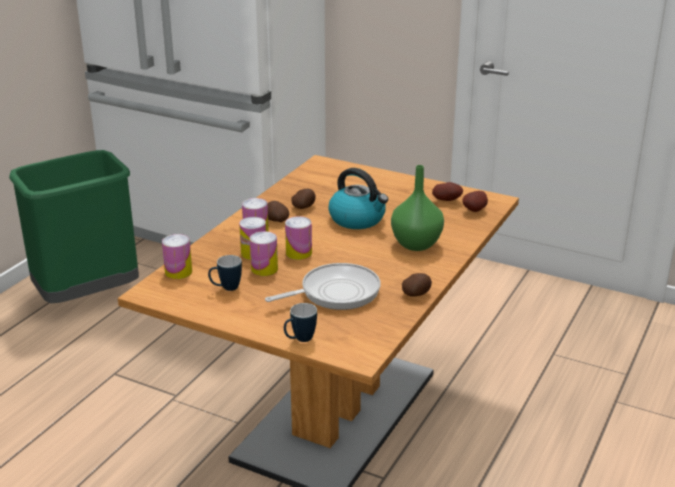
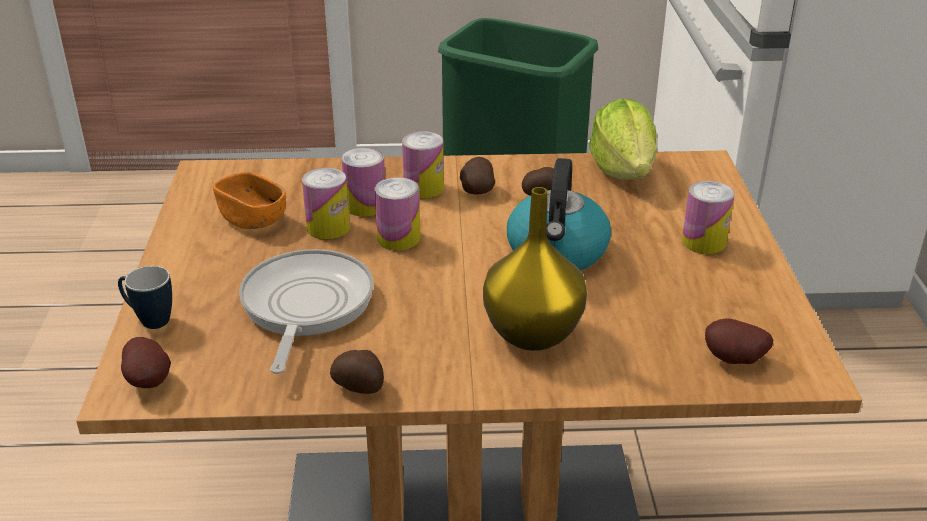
camera: 60 degrees right, 5 degrees up
can [162,234,192,279] -> can moved to [682,181,735,254]
mug [208,255,242,291] -> orange bowl [213,172,286,229]
frying pan [265,263,381,310] -> frying pan turned 120 degrees counterclockwise [239,249,374,374]
green vase [391,165,444,251] -> yellow vase [483,187,587,351]
potato [432,182,463,201] -> potato moved to [121,337,171,388]
none -> lettuce [589,99,657,180]

